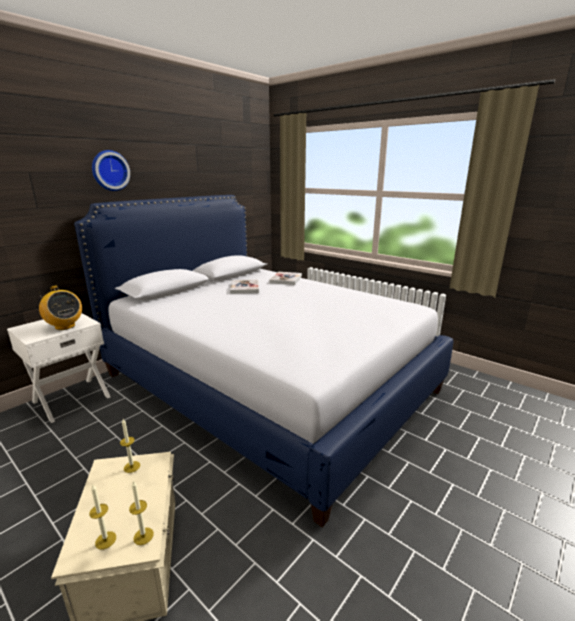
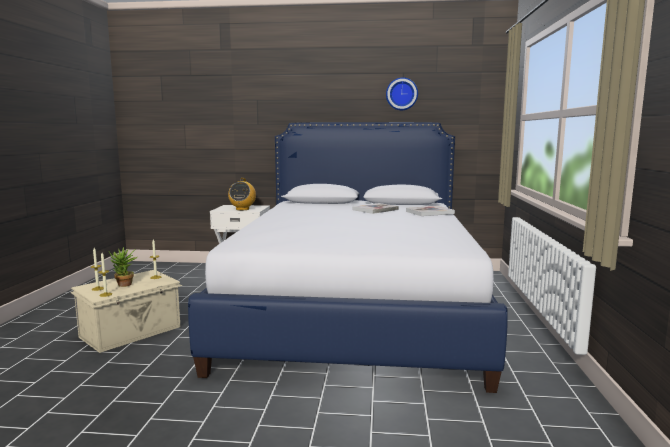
camera: 55 degrees right, 10 degrees down
wall clock [92,150,130,191] -> wall clock moved to [386,77,418,110]
none -> potted plant [109,247,137,287]

